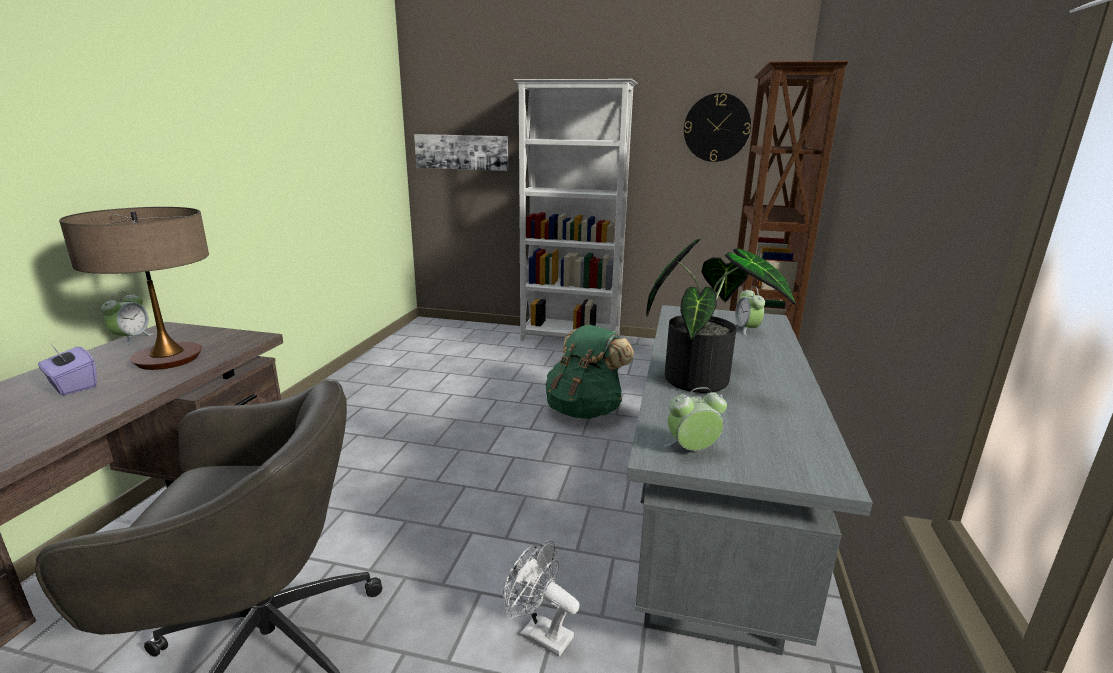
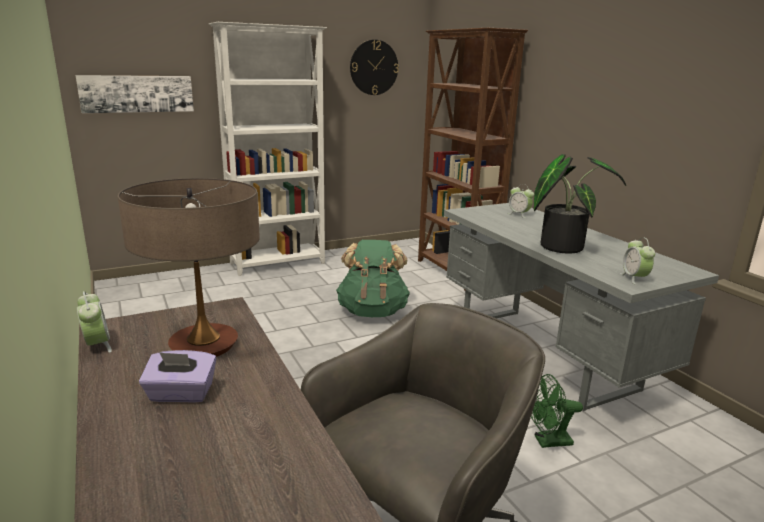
camera: 40 degrees left, 0 degrees up
white fan [503,540,580,657] -> green fan [531,374,583,448]
alarm clock [665,387,727,451] -> alarm clock turned 45 degrees counterclockwise [620,237,655,285]

